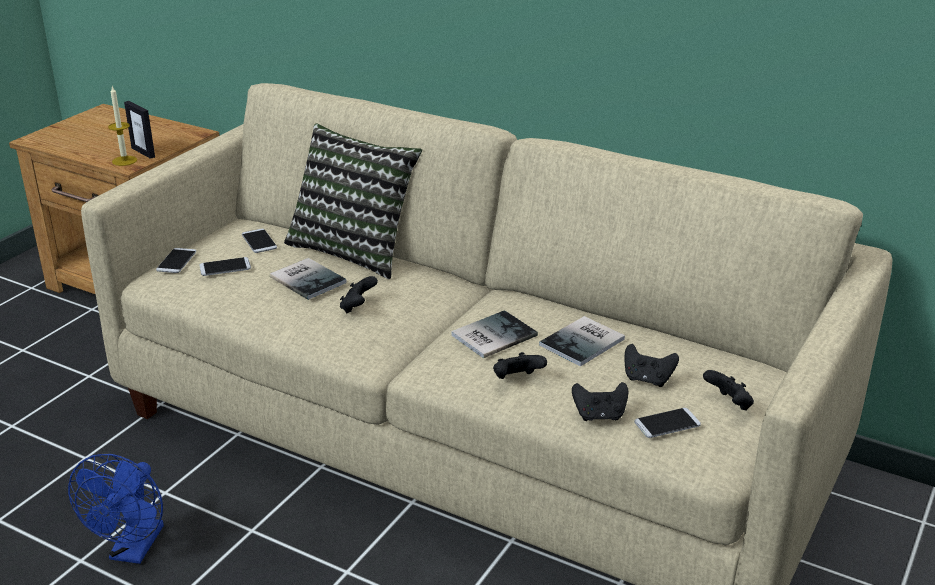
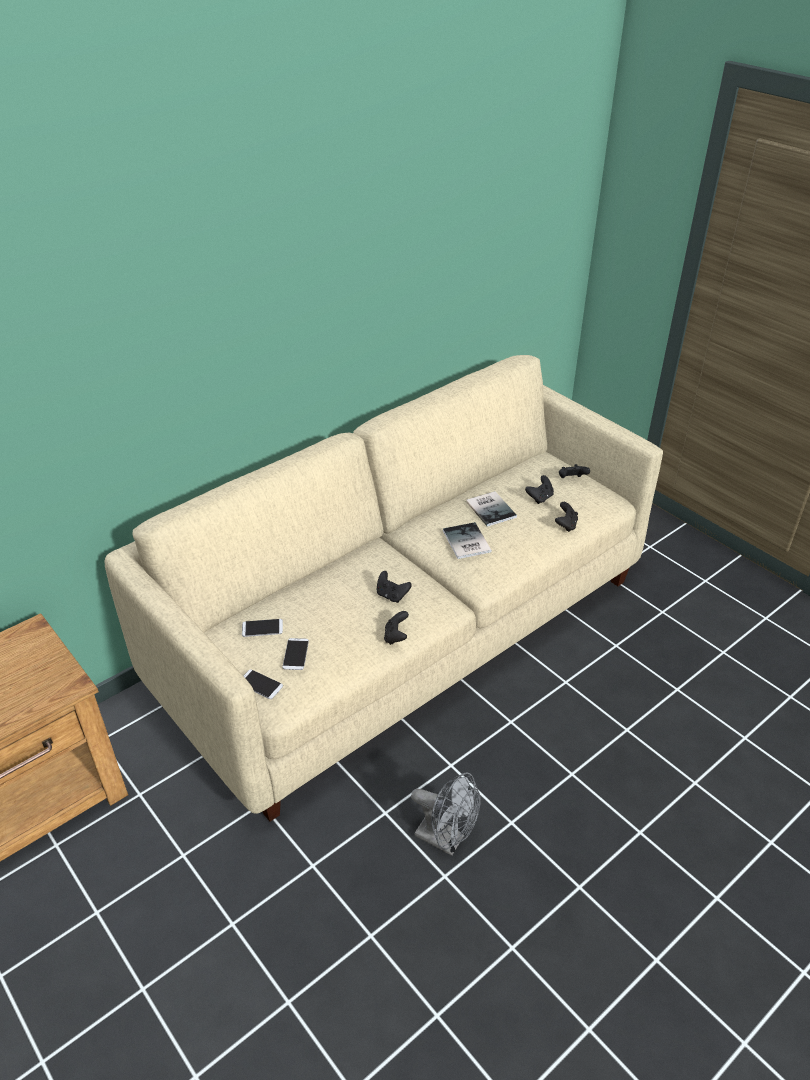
camera: 70 degrees left, 10 degrees up
blue fan [68,454,164,564] -> grey fan [411,772,481,856]
candle [108,86,137,166] -> none
picture frame [124,101,155,159] -> none
book [270,258,347,300] -> none
pillow [284,123,422,279] -> none
black game controller [493,352,547,379] -> black game controller moved to [384,611,409,645]
phone [634,408,701,438] -> none

